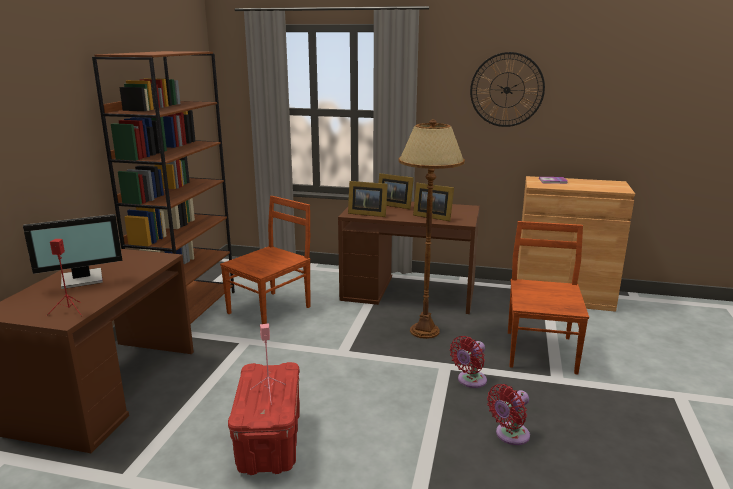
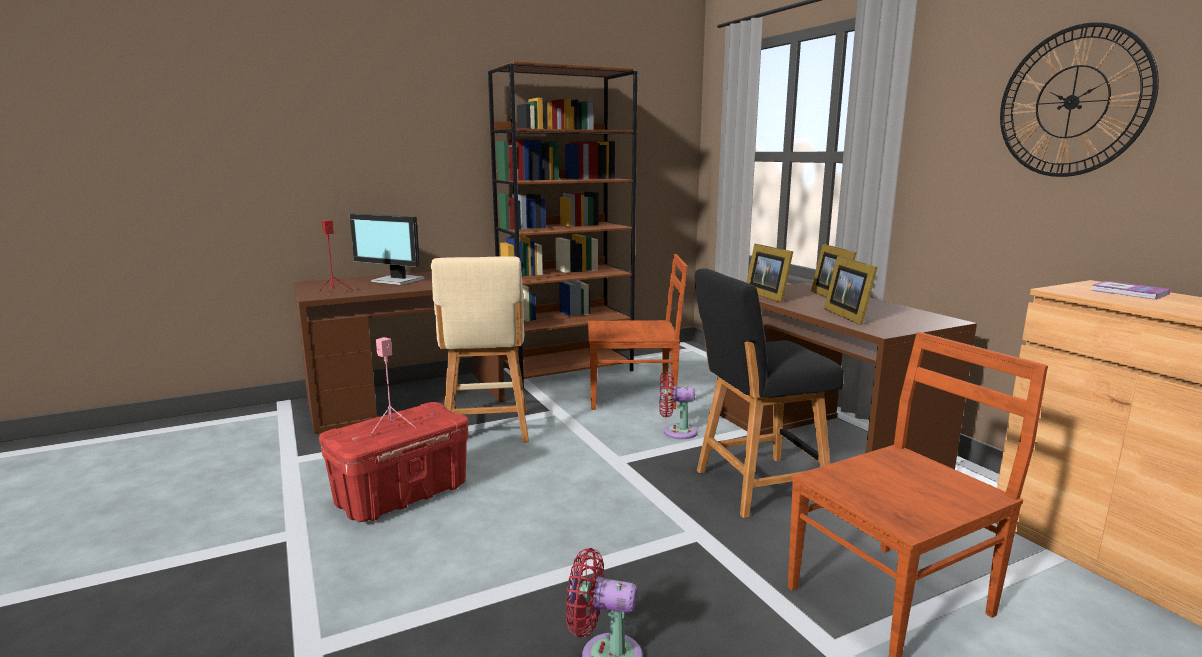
camera: 50 degrees right, 5 degrees down
brown floor lamp [398,120,465,339] -> black stool [695,268,844,518]
red fan [450,336,487,388] -> red fan moved to [659,371,698,439]
none -> beige stool [431,256,529,443]

